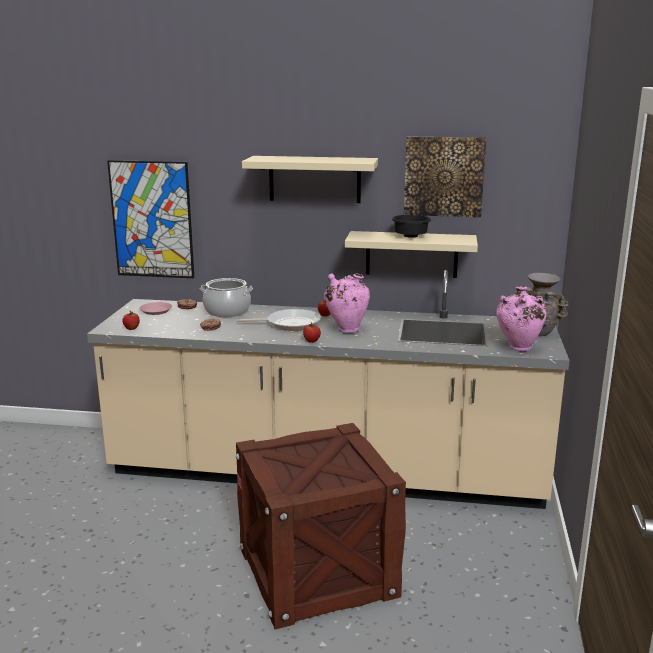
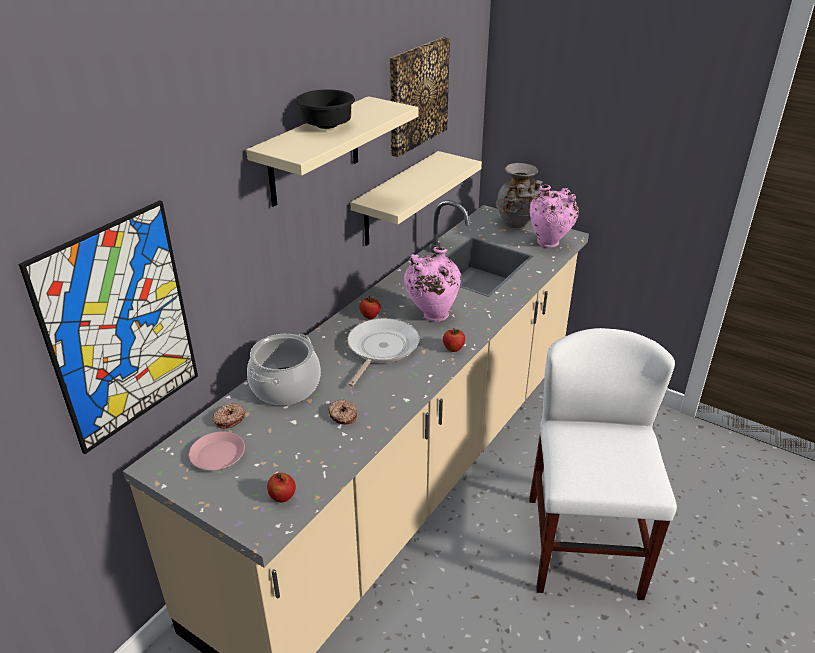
camera: 65 degrees left, 15 degrees up
crate [236,423,406,630] -> white chair [529,328,677,600]
black bowl [392,215,431,238] -> black bowl moved to [296,89,355,129]

